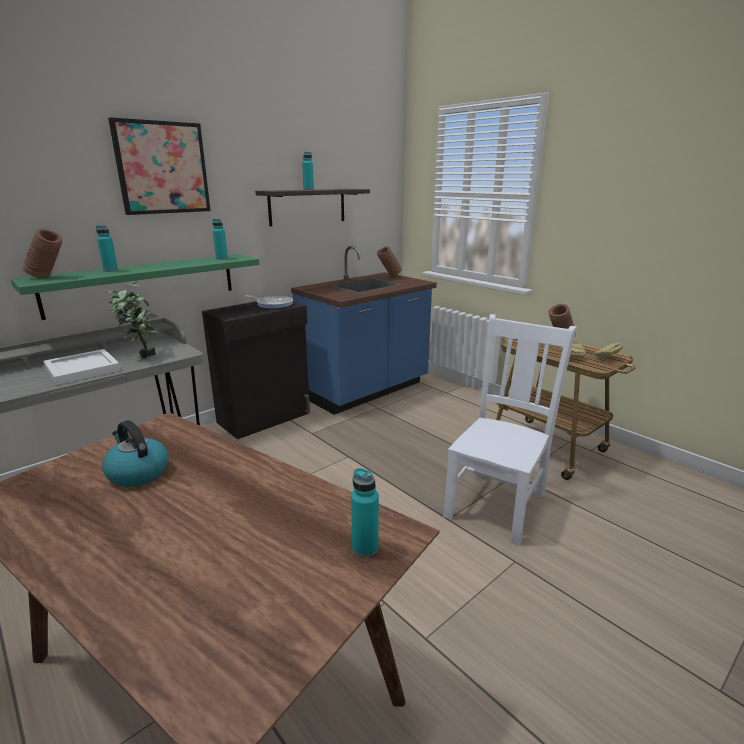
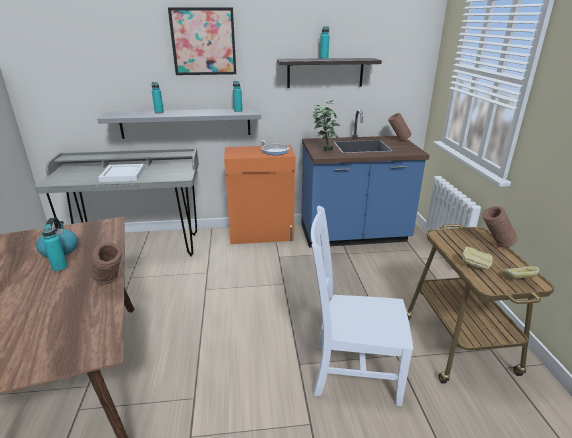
camera: 35 degrees right, 5 degrees up
green shelf [11,254,259,320] -> grey shelf [97,108,261,139]
brown vase [23,229,62,278] -> brown vase moved to [90,242,122,284]
potted plant [106,281,163,359] -> potted plant moved to [313,100,340,152]
black cabinet [202,301,310,439] -> orange cabinet [224,145,296,244]
turquoise bottle [351,468,379,557] -> turquoise bottle moved to [42,224,67,272]
white chair [443,314,577,545] -> white chair turned 150 degrees counterclockwise [311,206,413,406]

